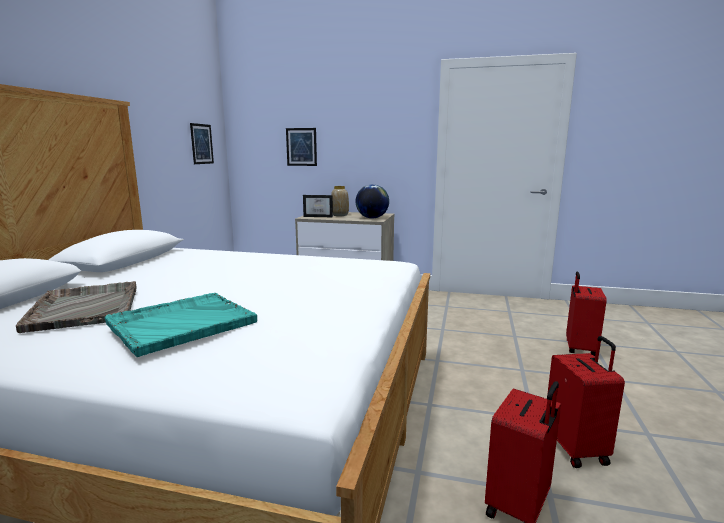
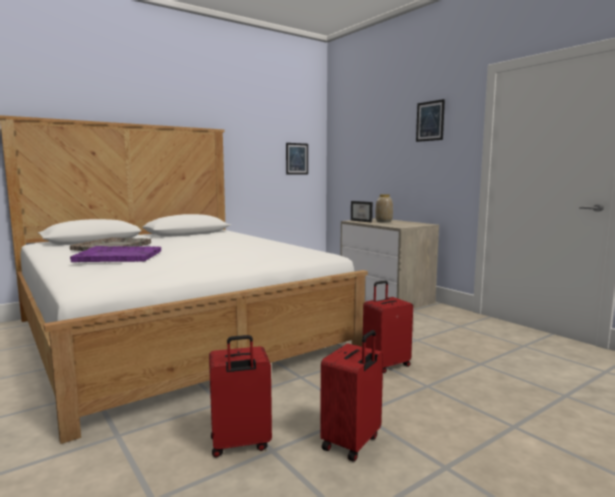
camera: 40 degrees right, 5 degrees down
turquoise tray [105,293,257,357] -> purple tray [70,246,161,262]
picture [286,128,317,166] -> picture moved to [416,99,445,142]
globe [355,184,389,218] -> none
red suitcase [566,272,607,356] -> red suitcase moved to [363,281,413,373]

